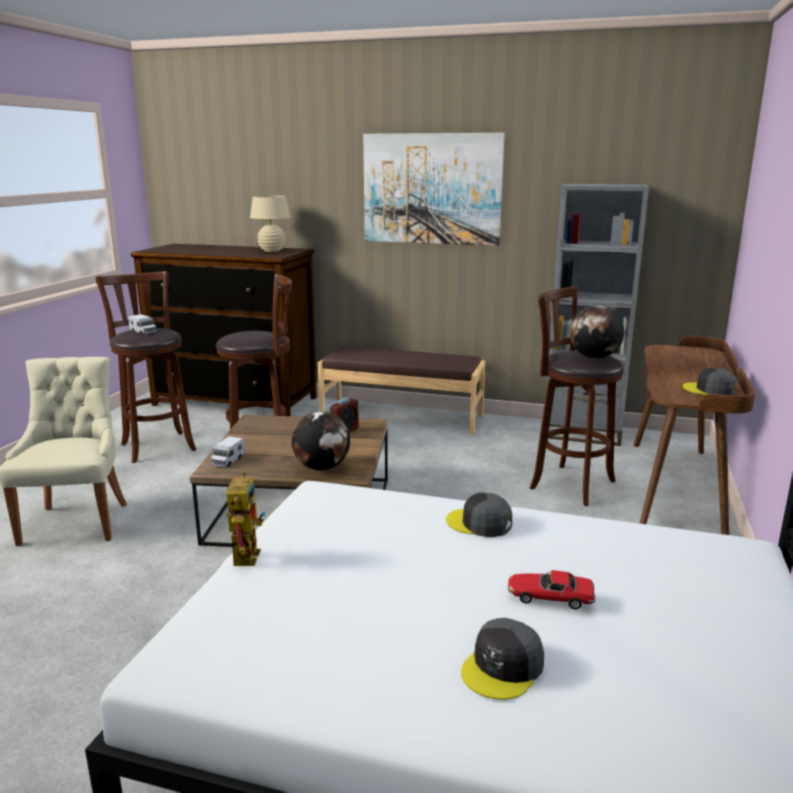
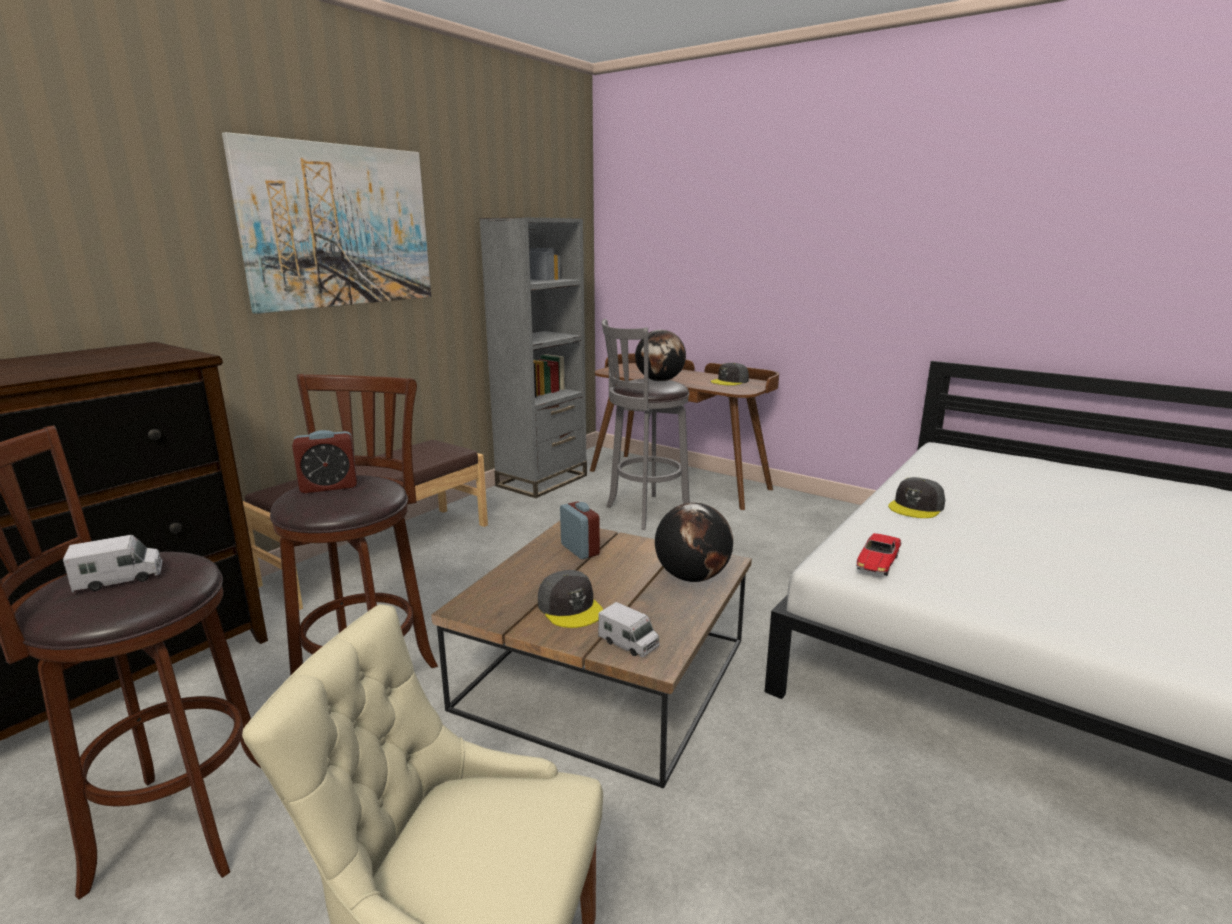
camera: 70 degrees left, 0 degrees up
toy robot [226,470,265,566] -> none
beige table lamp [250,195,291,252] -> none
grey cap [461,618,544,700] -> grey cap moved to [538,570,603,628]
toy car [508,570,595,609] -> toy car moved to [856,533,901,576]
brown stool [530,286,624,506] -> grey stool [602,319,690,530]
none -> alarm clock [292,430,357,493]

